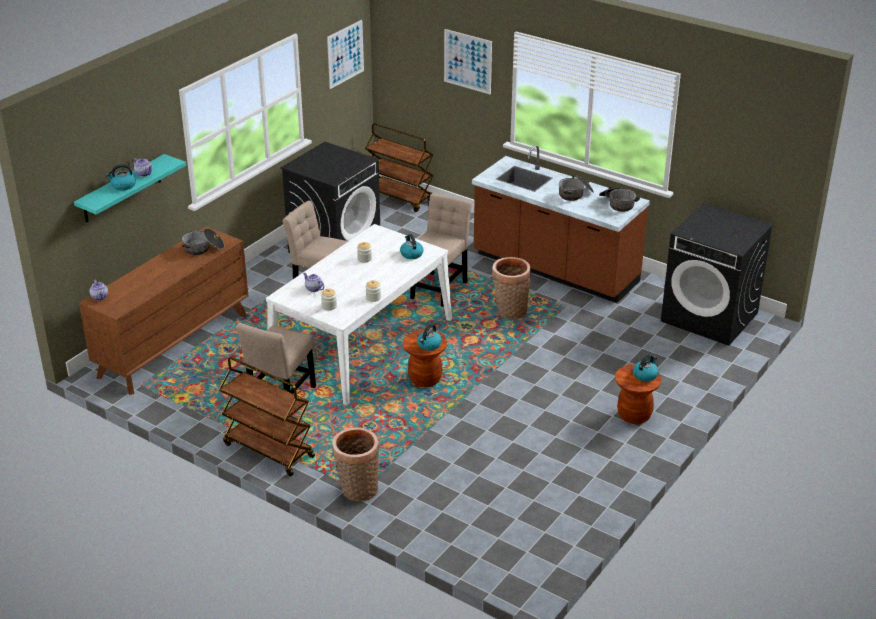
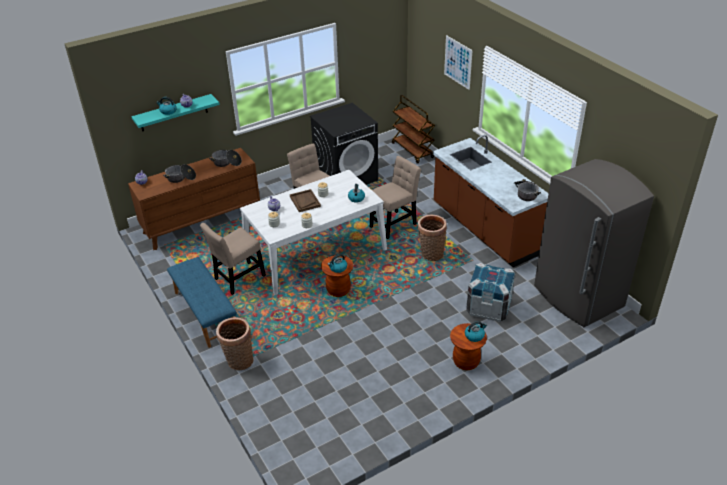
camera: 25 degrees right, 5 degrees up
brown cart [219,357,315,476] -> blue bench [167,257,237,348]
picture [327,20,364,89] -> none
cooking pot [559,175,594,201] -> cooking pot moved to [163,164,196,183]
black washing machine [661,203,773,346] -> grey fridge [534,159,654,327]
none -> brown tray [290,189,321,212]
none -> crate [466,263,515,322]

